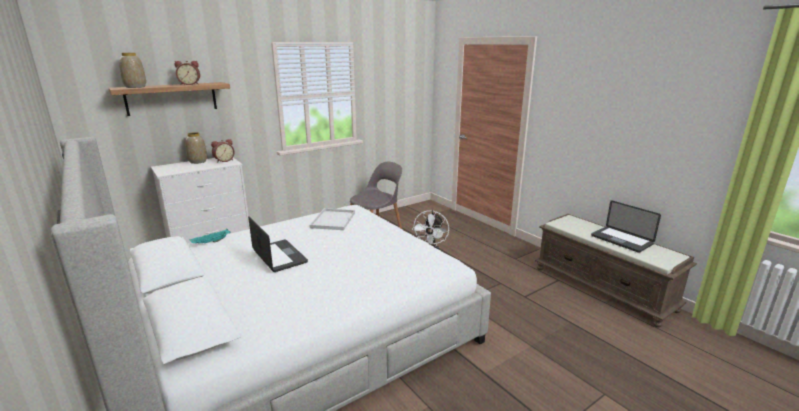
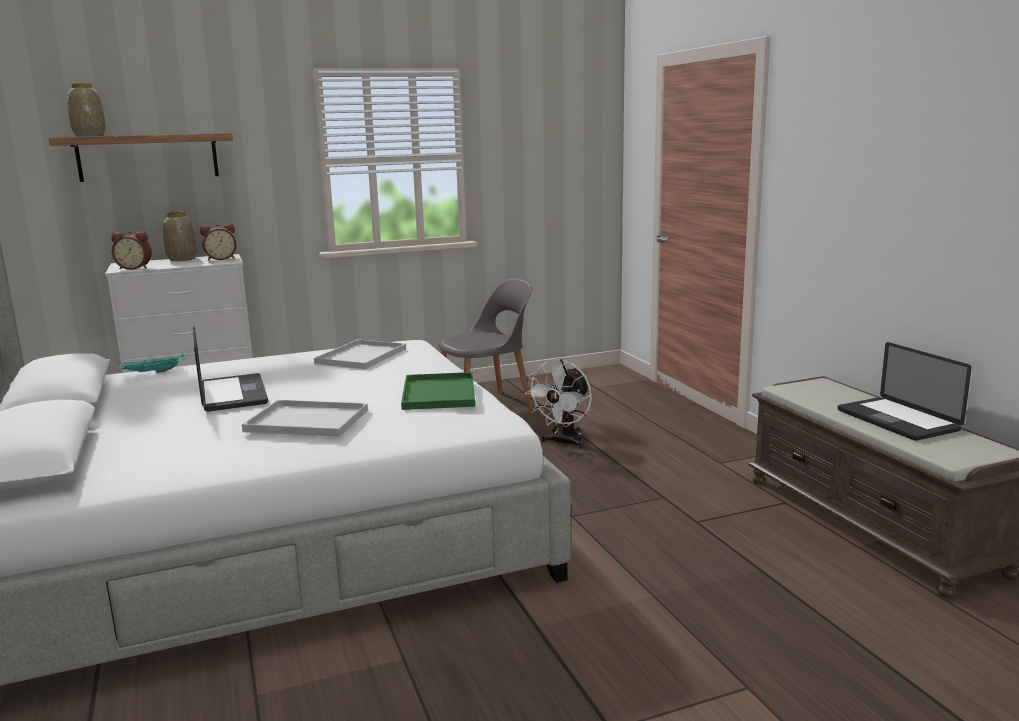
camera: 15 degrees right, 5 degrees down
alarm clock [175,61,200,85] -> alarm clock moved to [112,232,152,270]
none -> white tray [242,400,368,437]
none -> green tray [401,372,475,410]

